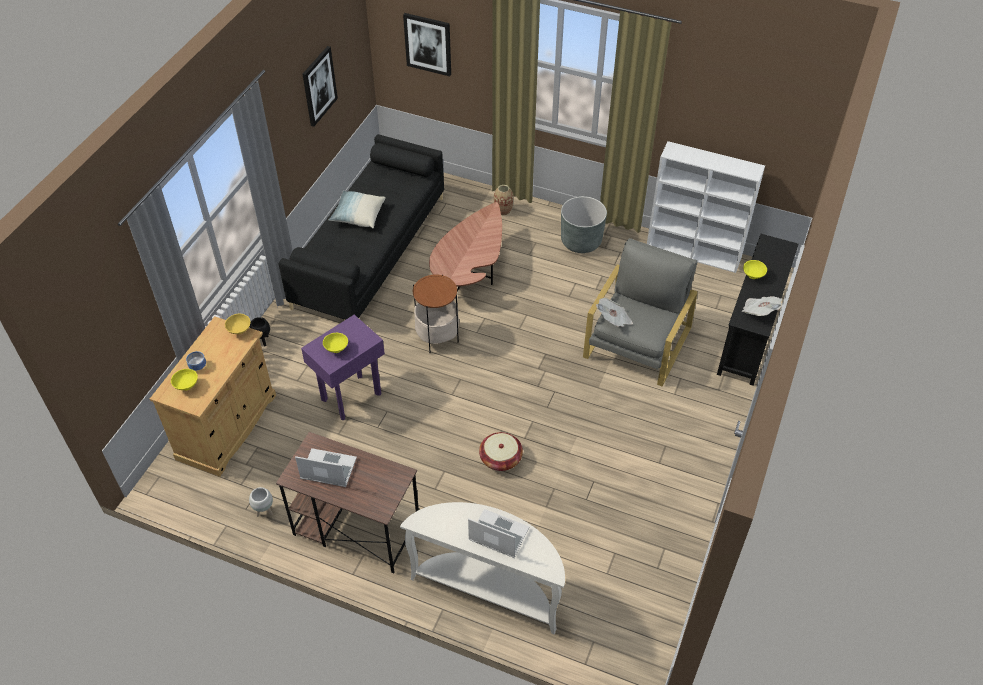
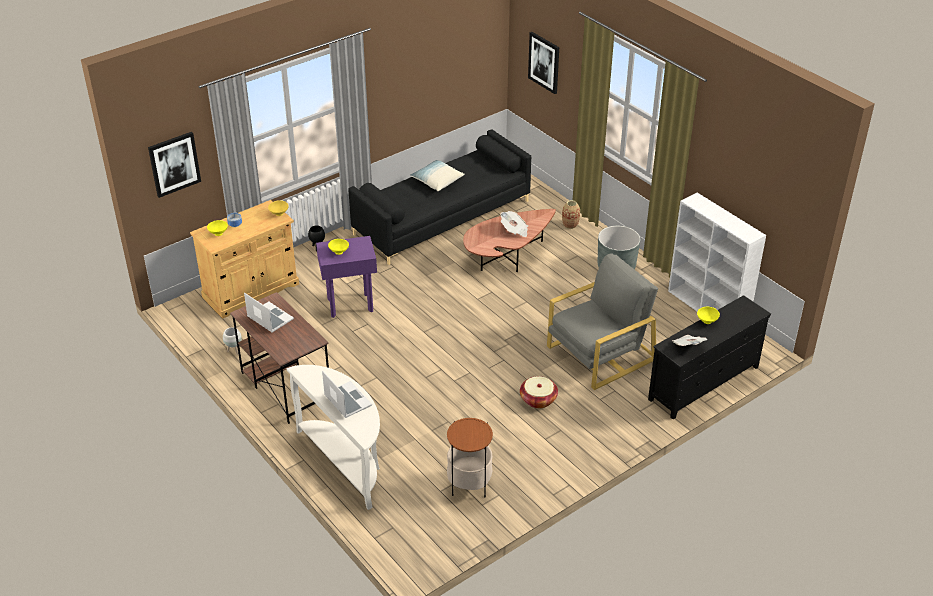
camera: 30 degrees right, 10 degrees down
picture [302,46,338,127] -> picture moved to [148,132,201,198]
side table [413,275,459,353] -> side table moved to [447,418,493,497]
basket [479,432,523,471] -> basket moved to [520,376,558,408]
newspaper [596,298,633,327] -> newspaper moved to [501,211,528,237]

